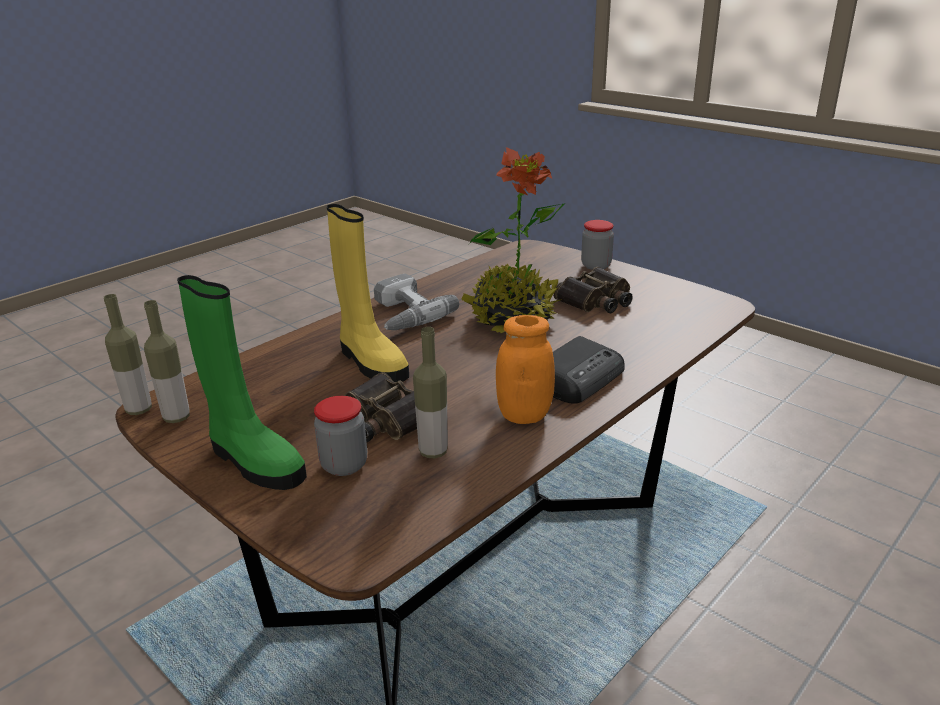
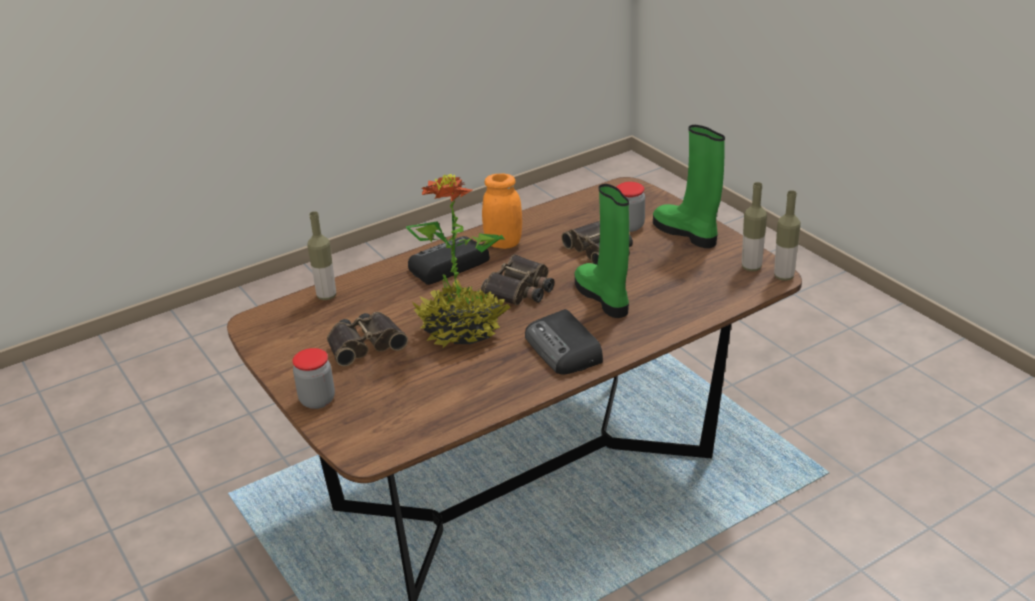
camera: 165 degrees left, 5 degrees up
yellow boot [327,204,409,382] -> green boot [575,184,629,318]
power drill [374,274,459,330] -> radio [525,309,603,374]
bottle [413,327,448,458] -> bottle moved to [308,211,336,300]
none -> binoculars [481,254,554,305]

